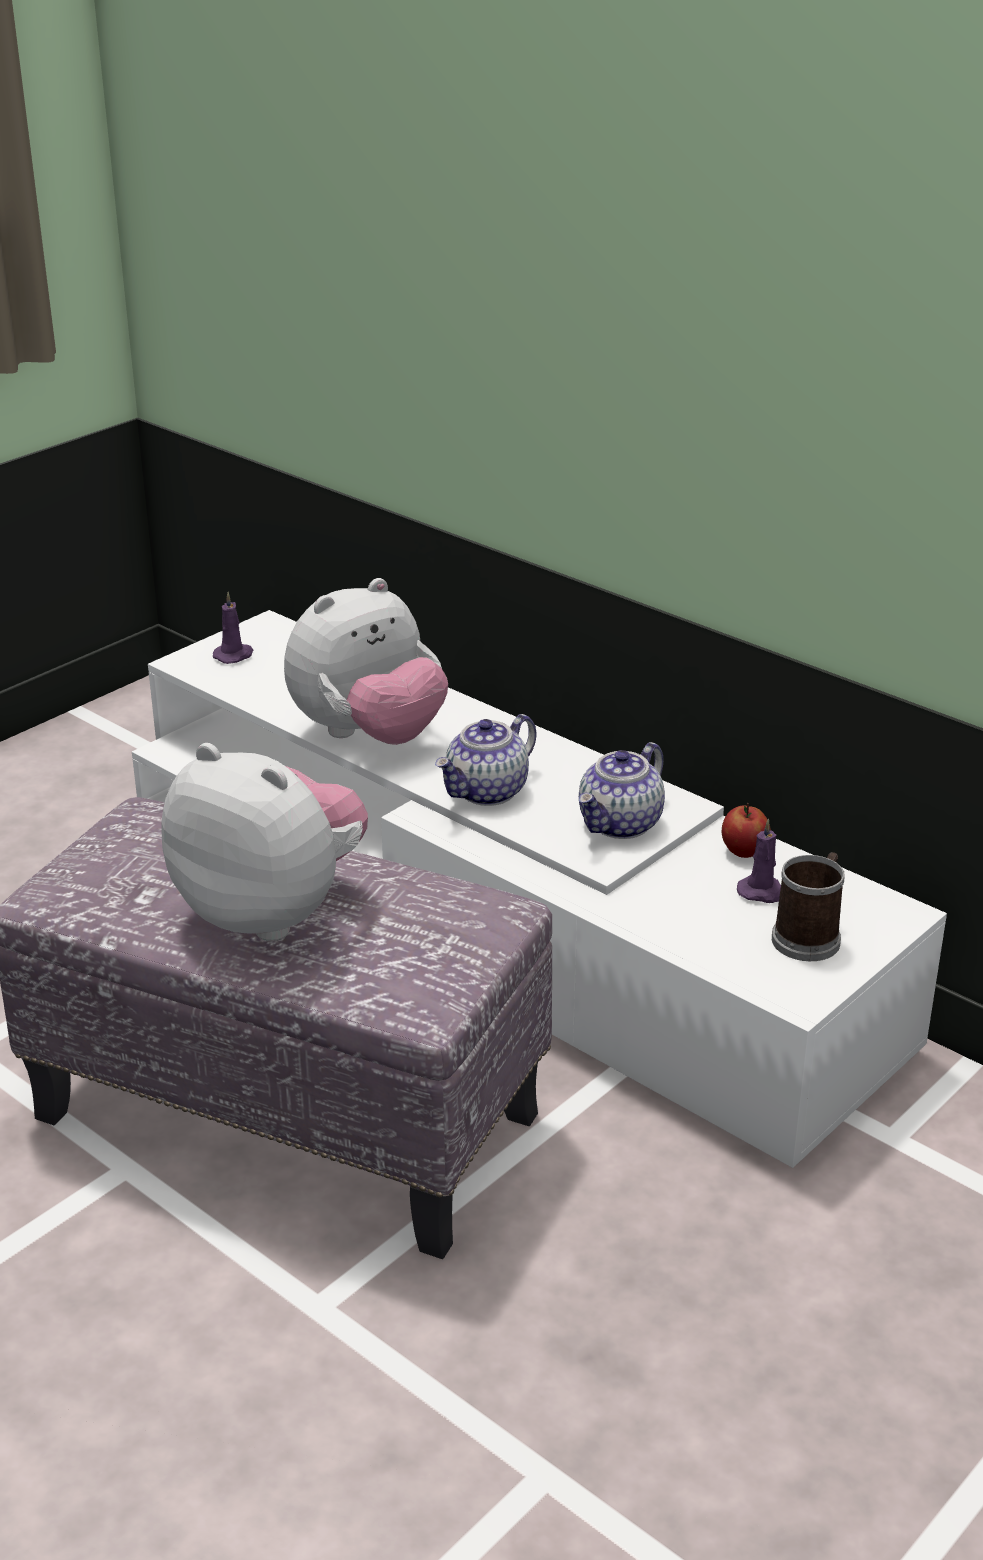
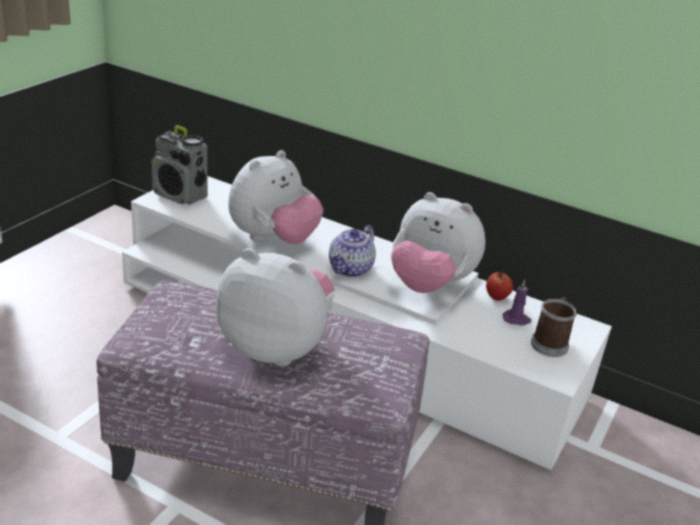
camera: 15 degrees left, 0 degrees up
purple candle [213,592,253,664] -> radio [151,125,207,205]
teapot [579,742,665,839] -> plush toy [391,192,486,293]

